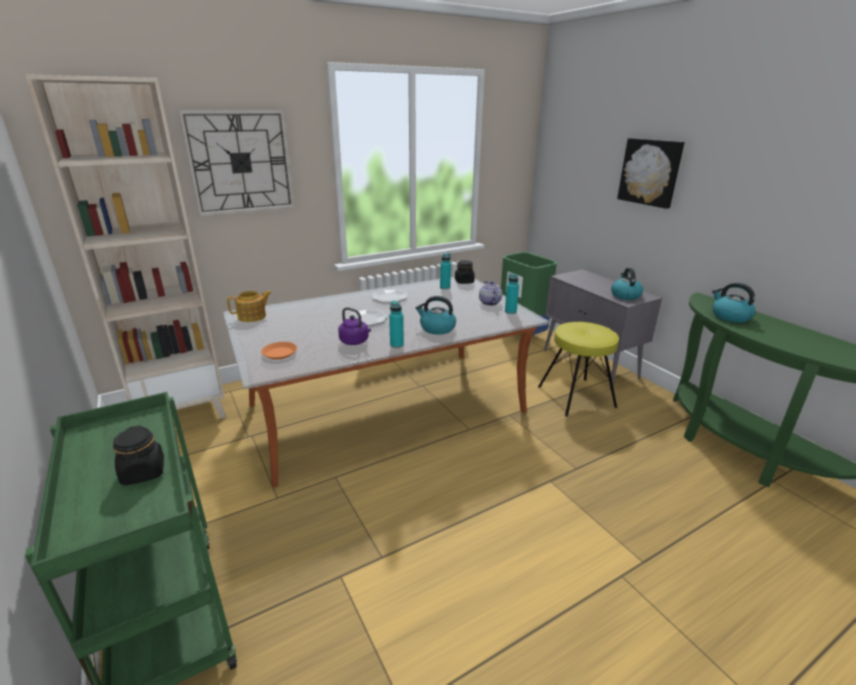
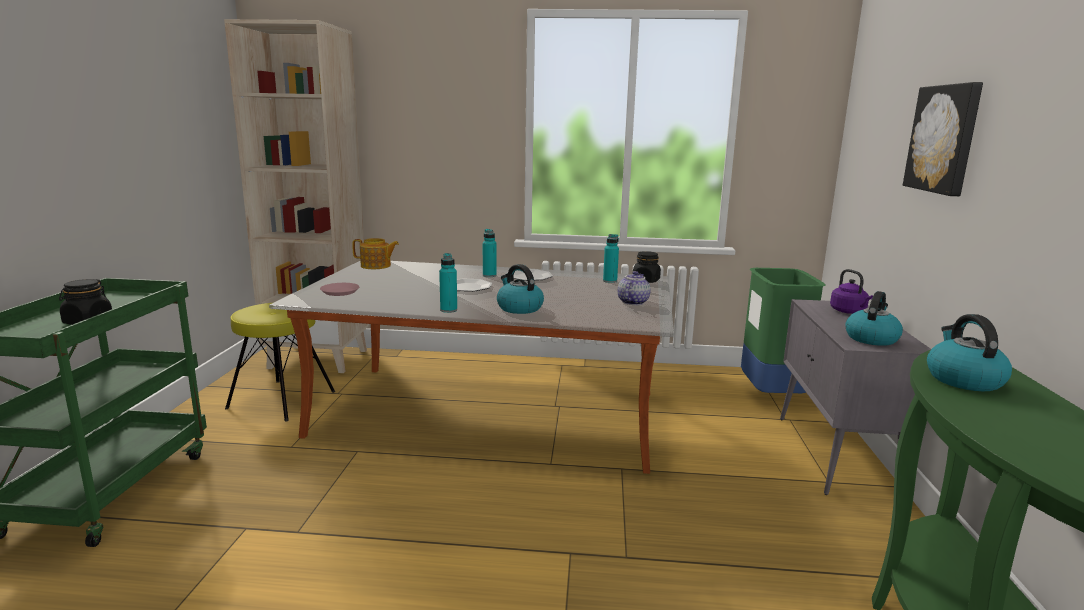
camera: 35 degrees right, 10 degrees down
wall clock [178,110,295,216] -> none
orange plate [261,342,297,360] -> pink plate [320,283,359,296]
purple kettle [338,307,371,345] -> purple kettle moved to [830,269,873,314]
turquoise bottle [505,273,519,314] -> turquoise bottle moved to [483,229,497,277]
yellow stool [538,322,619,417] -> yellow stool moved to [225,303,335,421]

